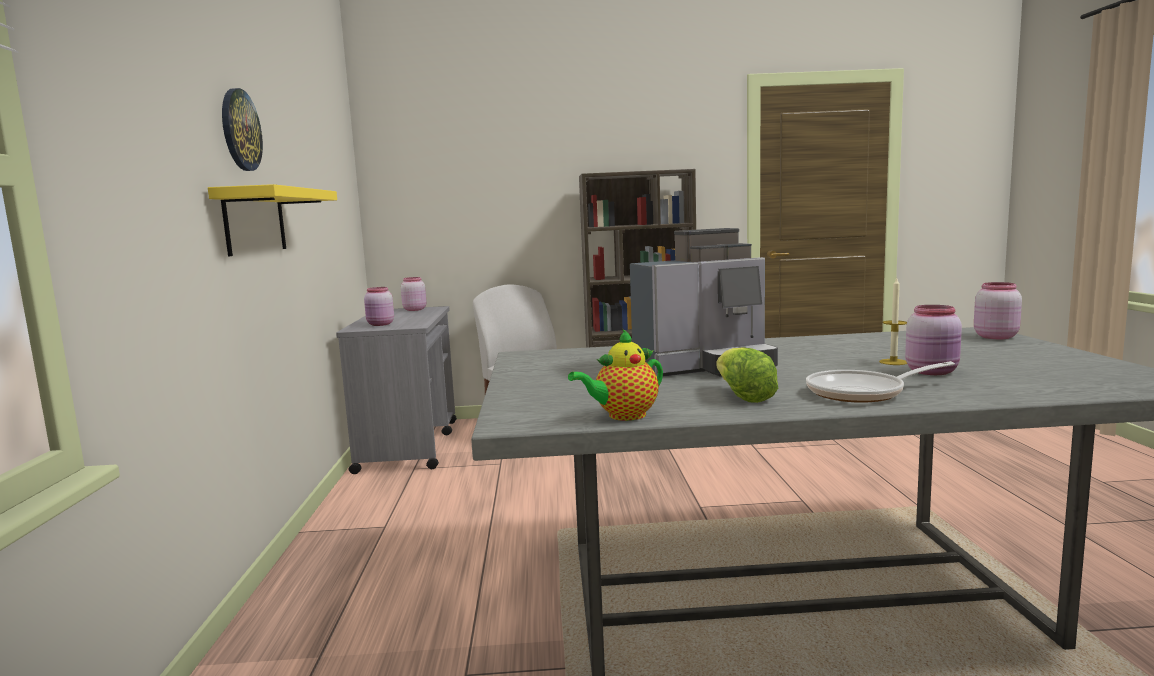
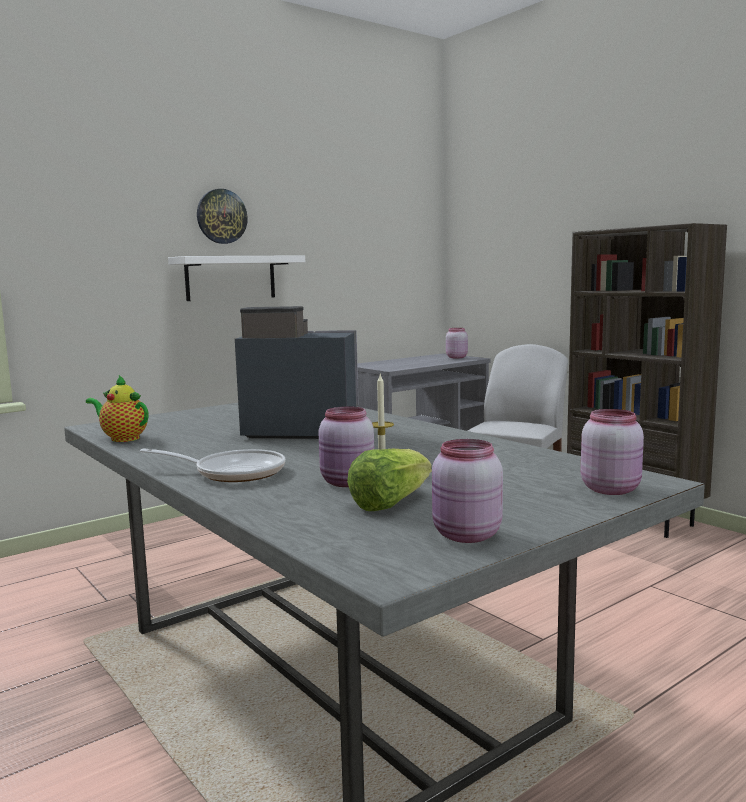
camera: 55 degrees right, 0 degrees up
yellow shelf [208,184,337,256] -> white shelf [168,255,305,301]
pink jar [364,287,394,326] -> pink jar moved to [432,439,503,543]
coffee machine [630,228,778,377] -> coffee machine turned 150 degrees clockwise [235,306,359,439]
lettuce [716,347,778,403] -> lettuce moved to [347,449,432,511]
frying pan [806,361,955,403] -> frying pan turned 150 degrees clockwise [140,448,285,482]

